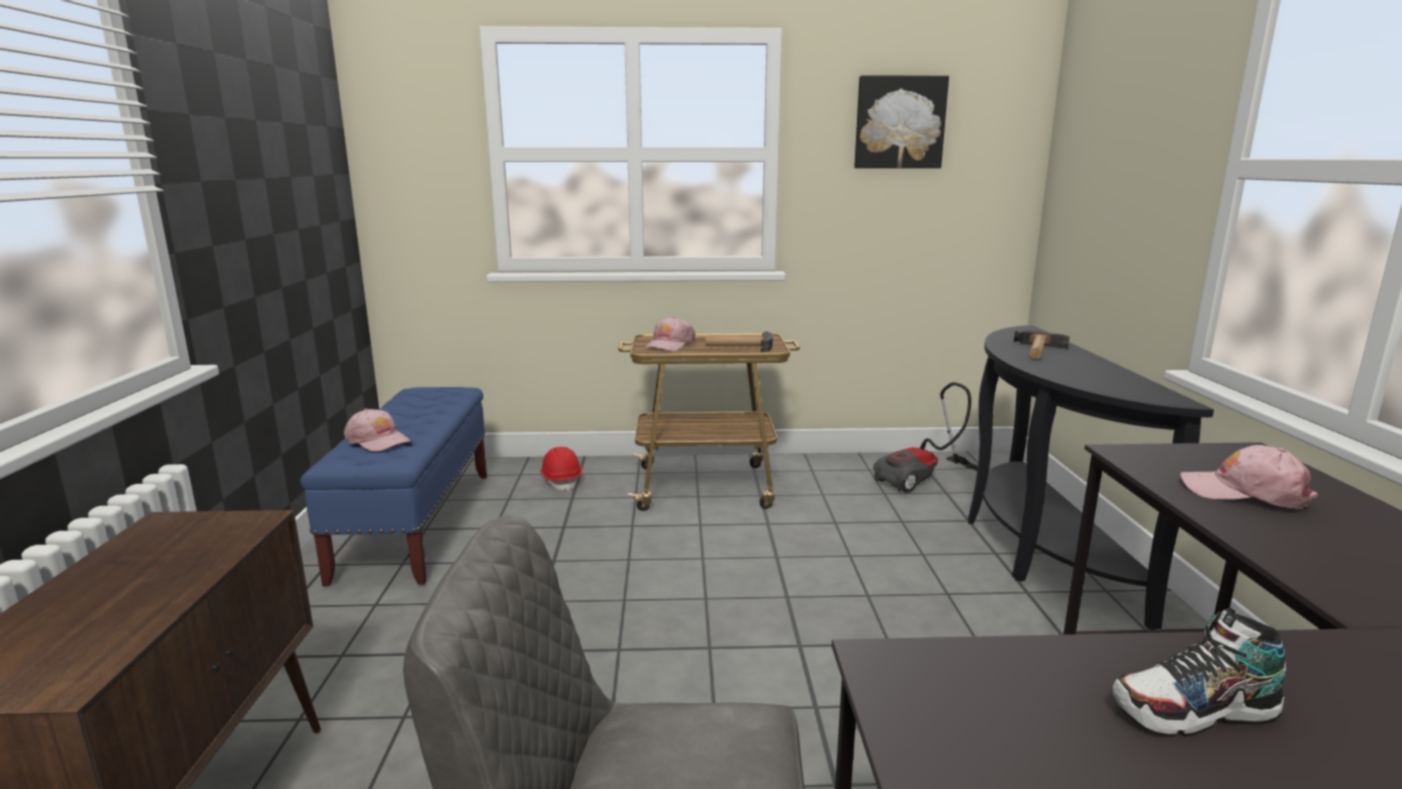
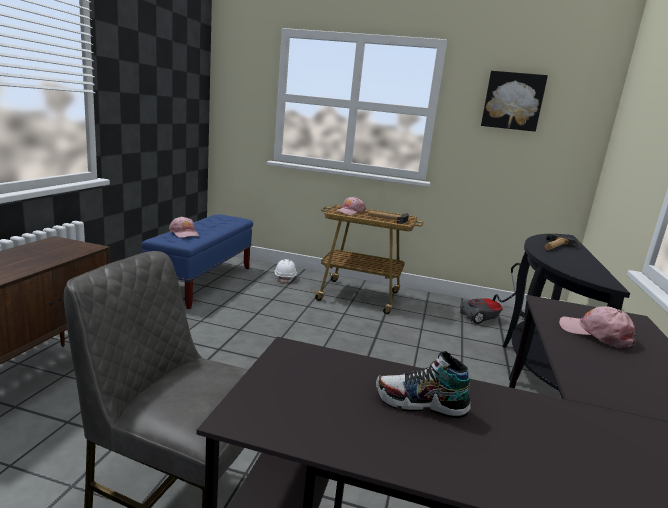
camera: 15 degrees right, 0 degrees up
red hard hat [540,447,582,491] -> white hard hat [274,259,297,284]

